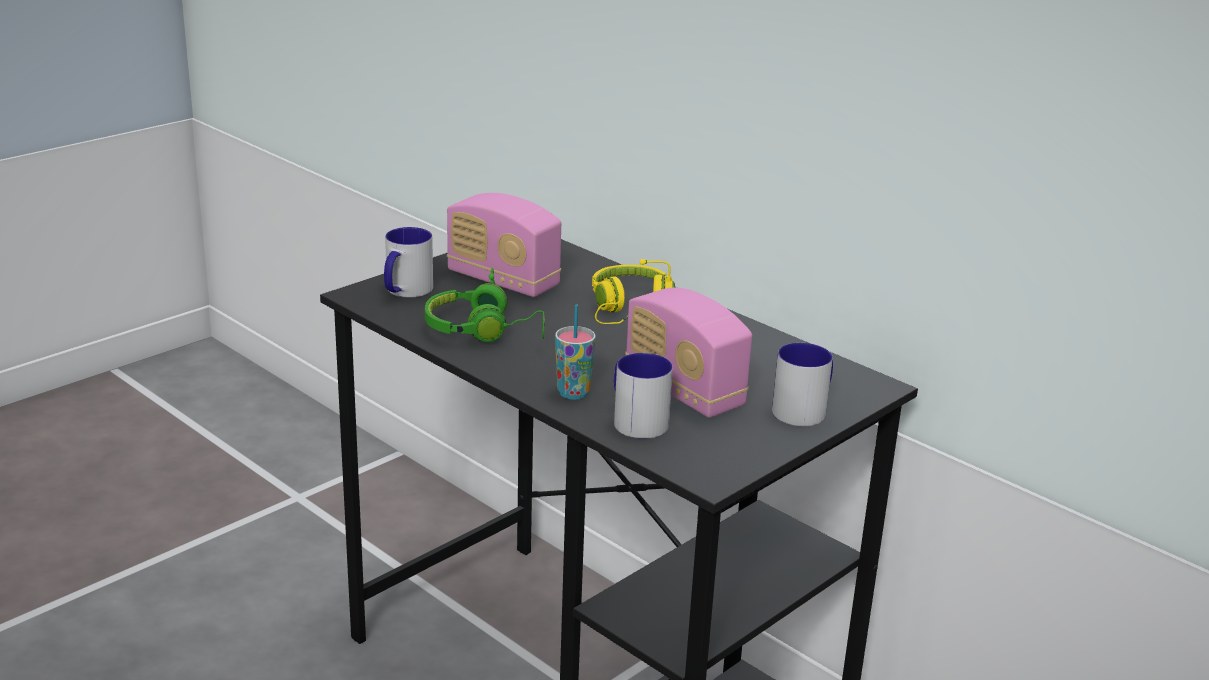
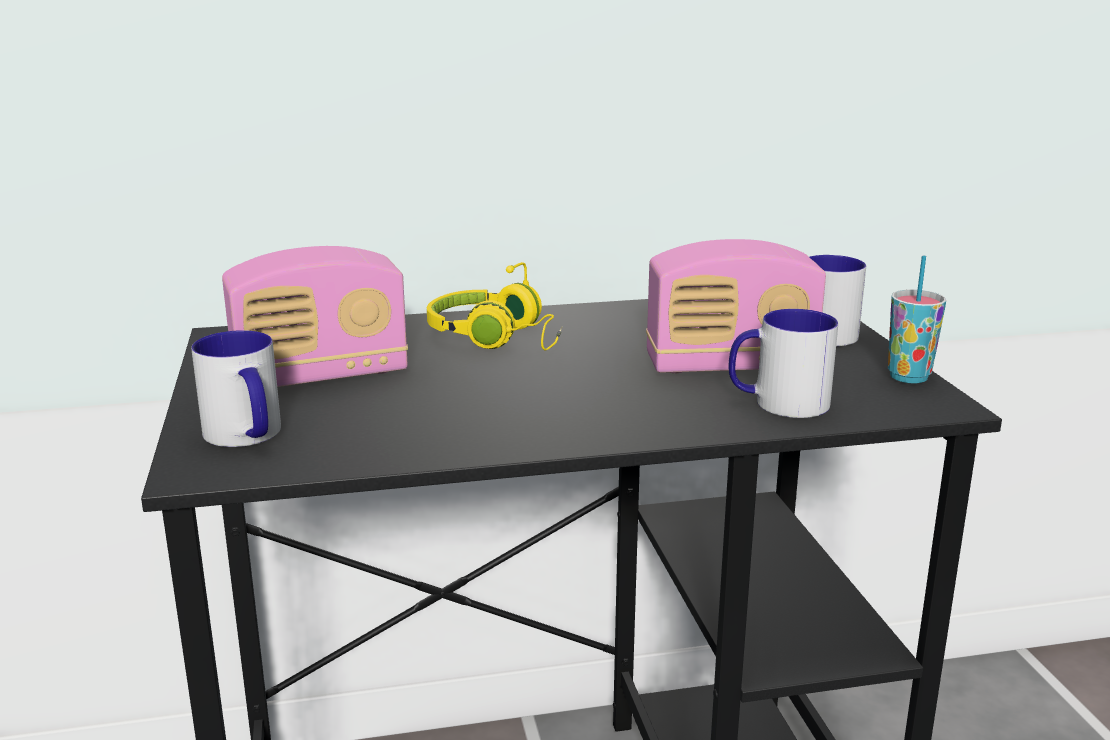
camera: 55 degrees left, 5 degrees down
green headphones [425,268,545,342] -> none
cup [555,304,596,400] -> cup moved to [888,256,946,384]

